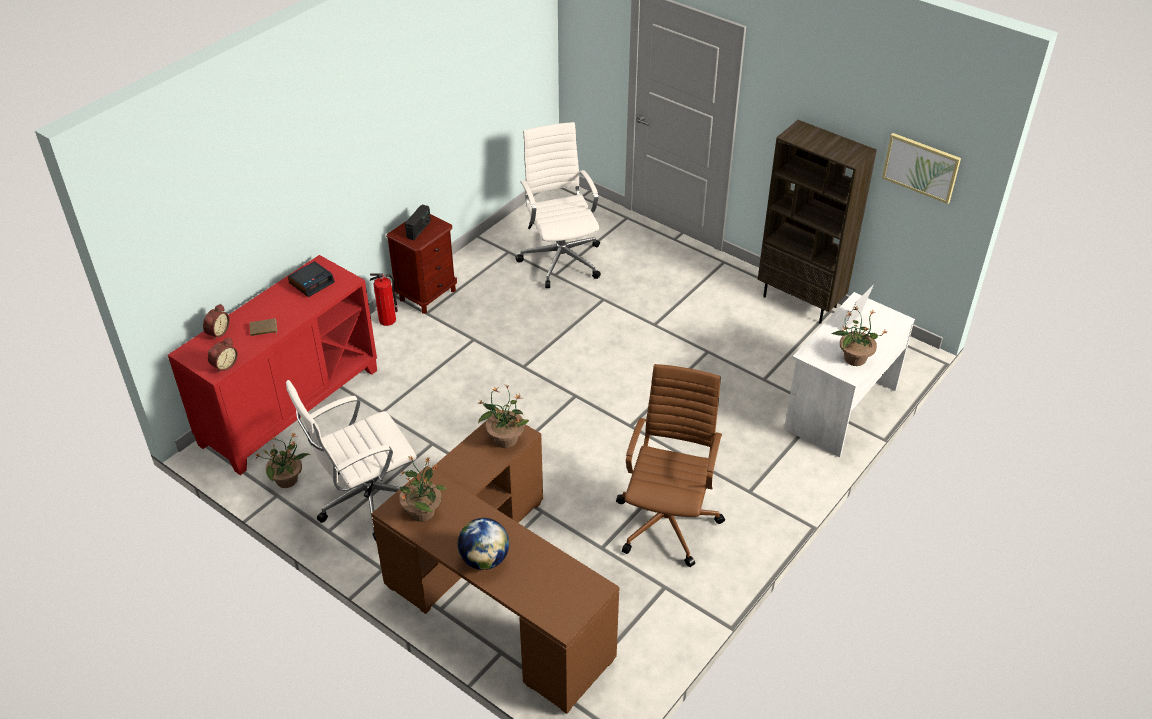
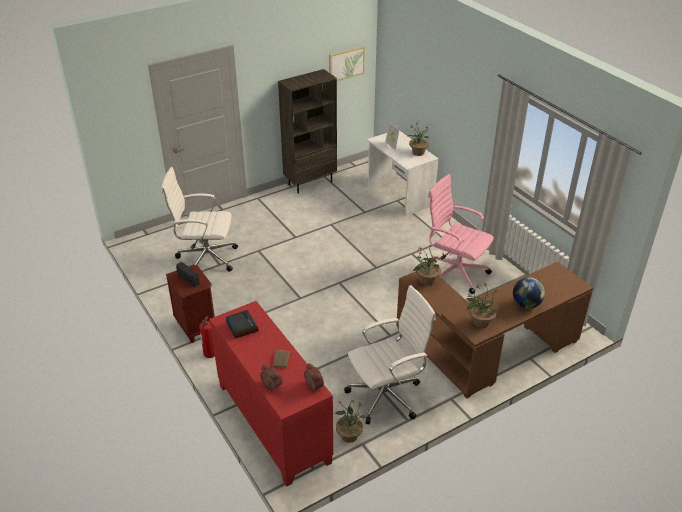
camera: 70 degrees left, 5 degrees down
white office chair [286,380,417,541] -> white office chair turned 105 degrees counterclockwise [344,285,436,425]
brown office chair [616,364,725,567] -> pink office chair [428,174,494,294]

